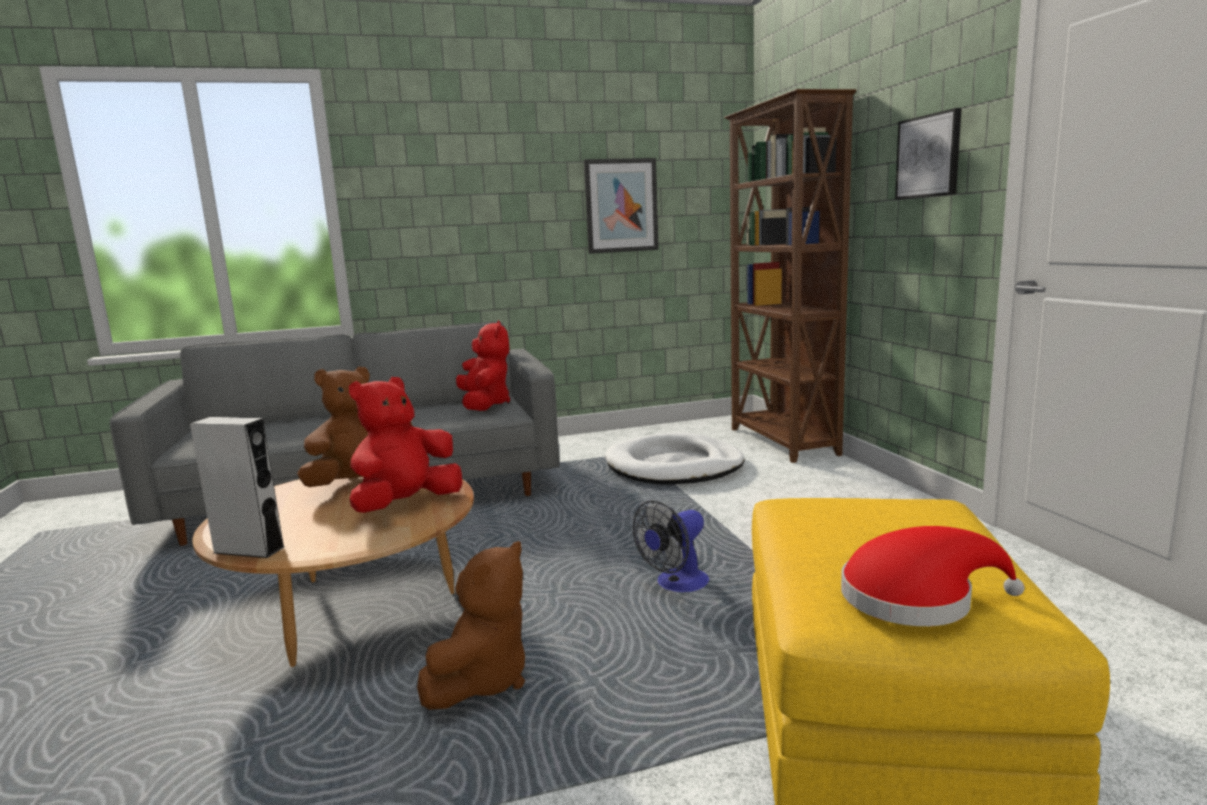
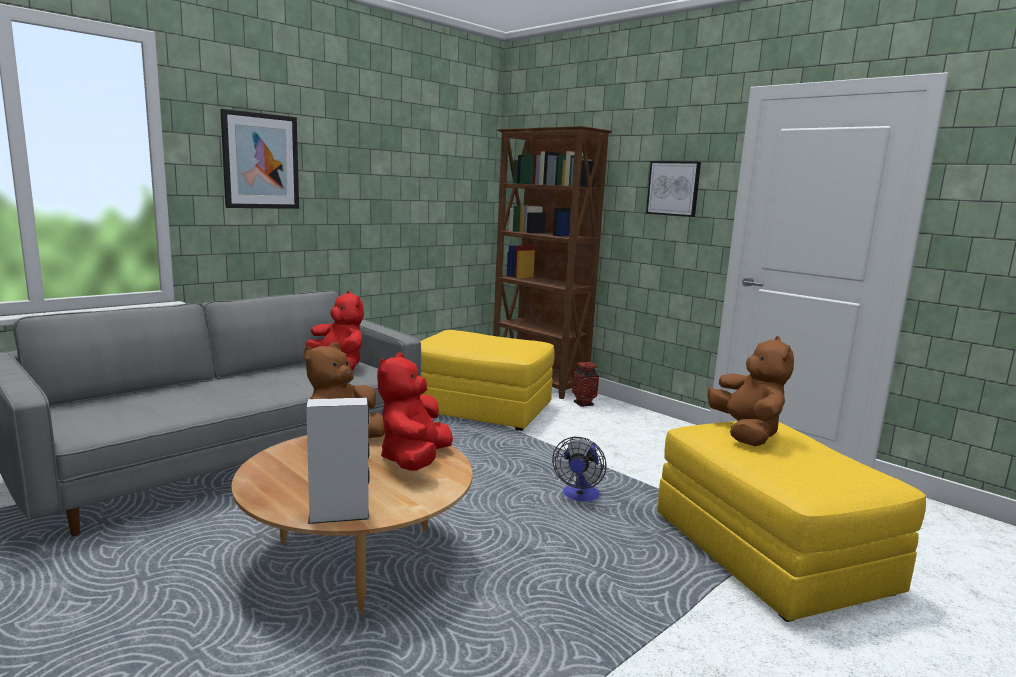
camera: 30 degrees left, 0 degrees up
brown plush toy [417,541,525,710] -> brown plush toy moved to [707,336,794,446]
picture [584,158,659,254] -> picture moved to [220,109,299,209]
white dog bed [605,432,745,484] -> yellow ottoman [420,330,555,431]
red hat [841,526,1024,626] -> none
none -> vase [572,362,599,407]

